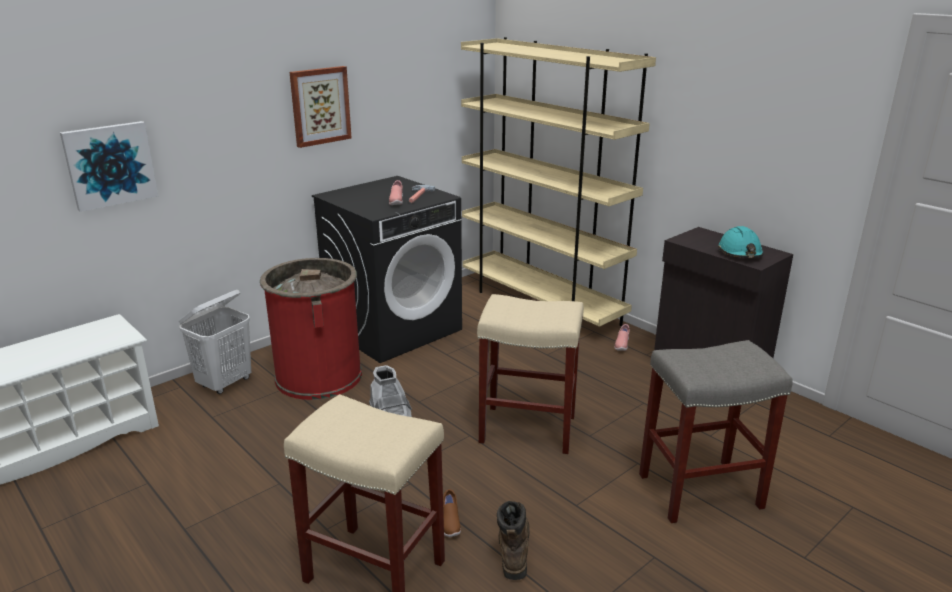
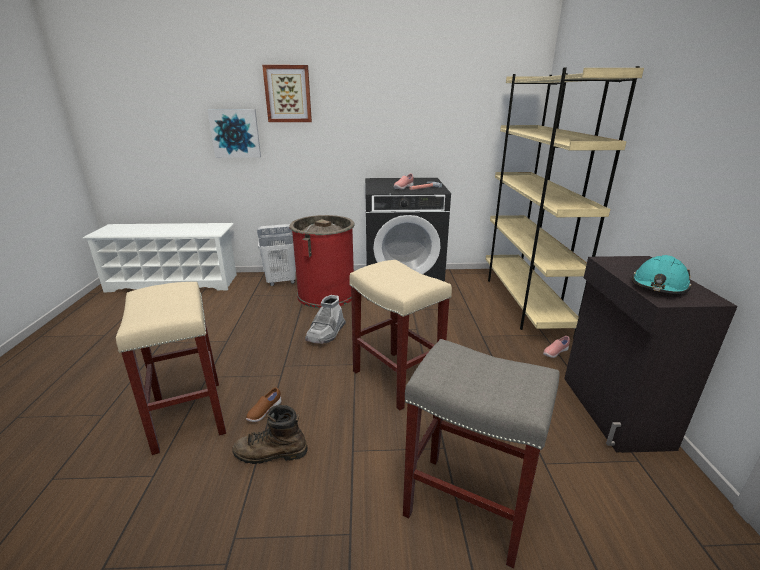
camera: 40 degrees right, 0 degrees up
picture [289,66,352,148] -> picture moved to [262,65,312,122]
brown boot [497,501,530,580] -> brown boot turned 135 degrees counterclockwise [232,405,308,464]

